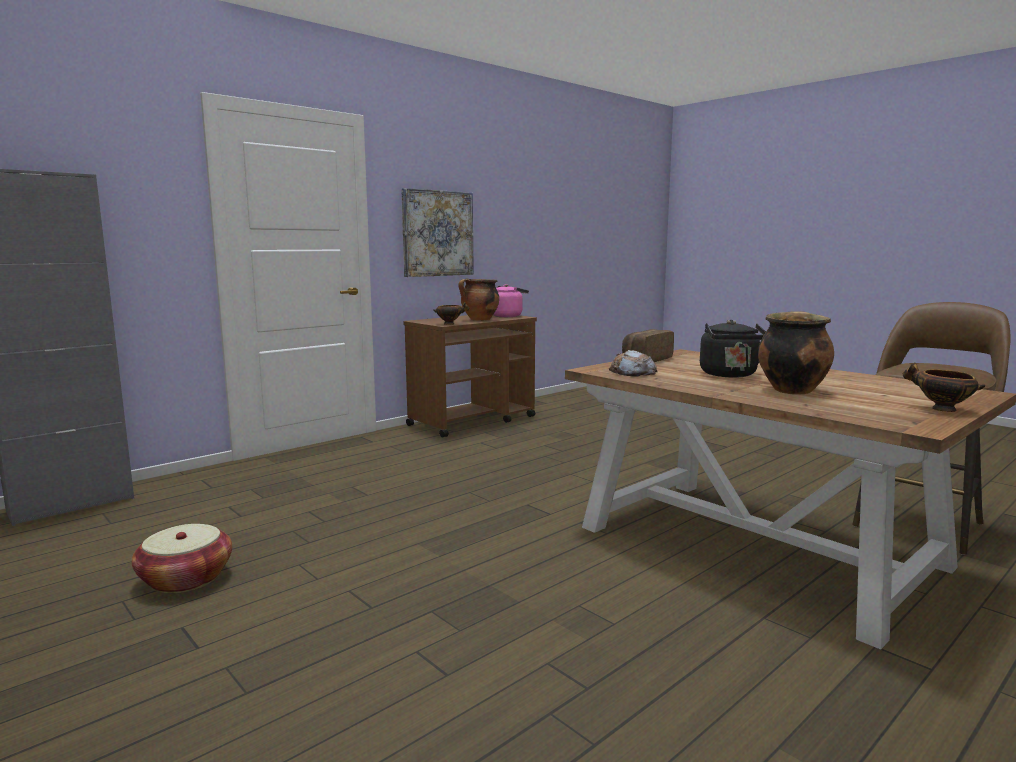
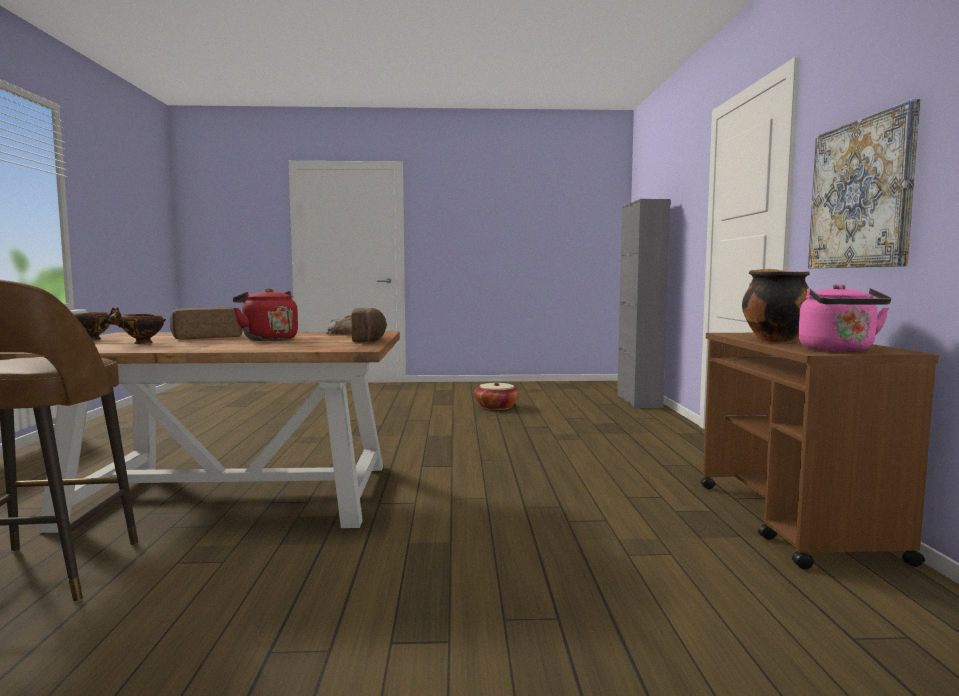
camera: 130 degrees right, 5 degrees down
bowl [433,302,469,325] -> bowl moved to [108,310,166,344]
black kettle [700,320,766,378] -> red kettle [233,288,298,341]
cooking pot [758,311,834,394] -> bread [170,307,242,339]

